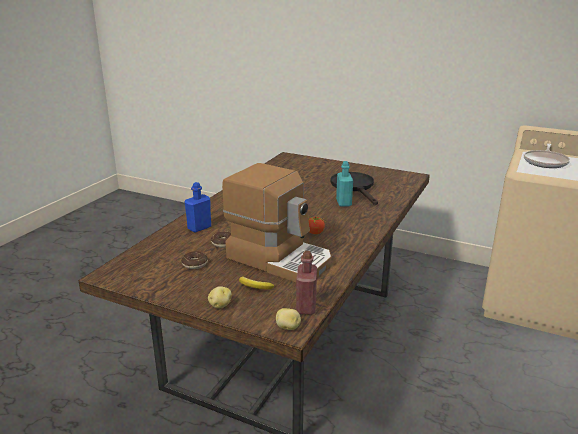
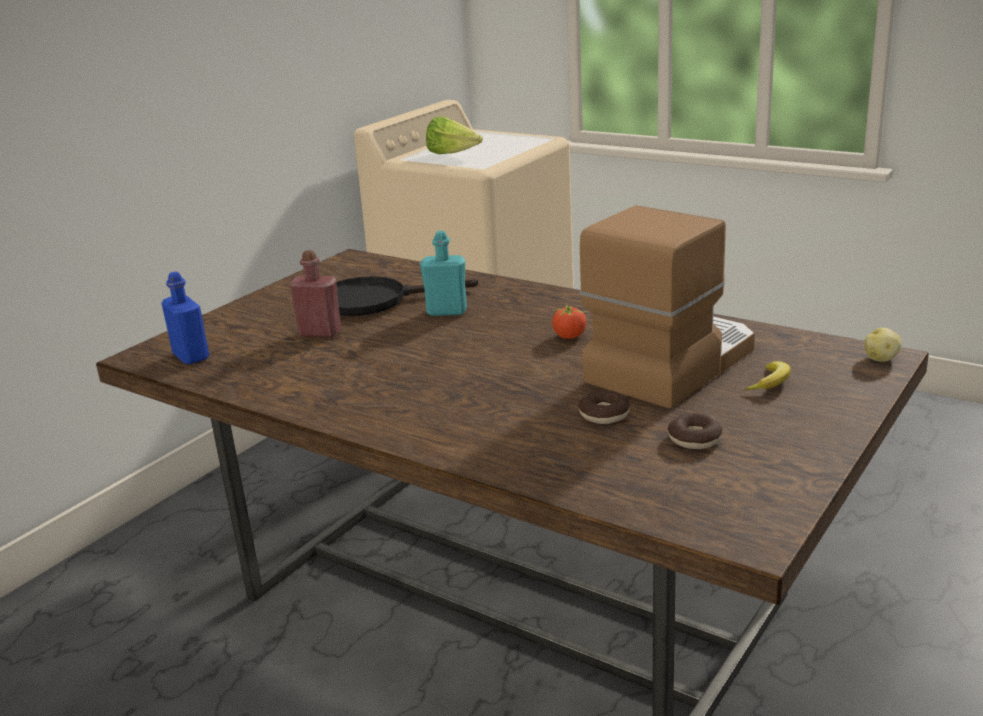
camera: 80 degrees left, 0 degrees up
blue bottle [185,182,211,233] -> blue bottle moved to [161,272,209,365]
potato [208,286,232,308] -> none
red bottle [296,251,317,315] -> red bottle moved to [290,250,341,338]
frying pan [524,144,570,168] -> lettuce [426,117,483,154]

